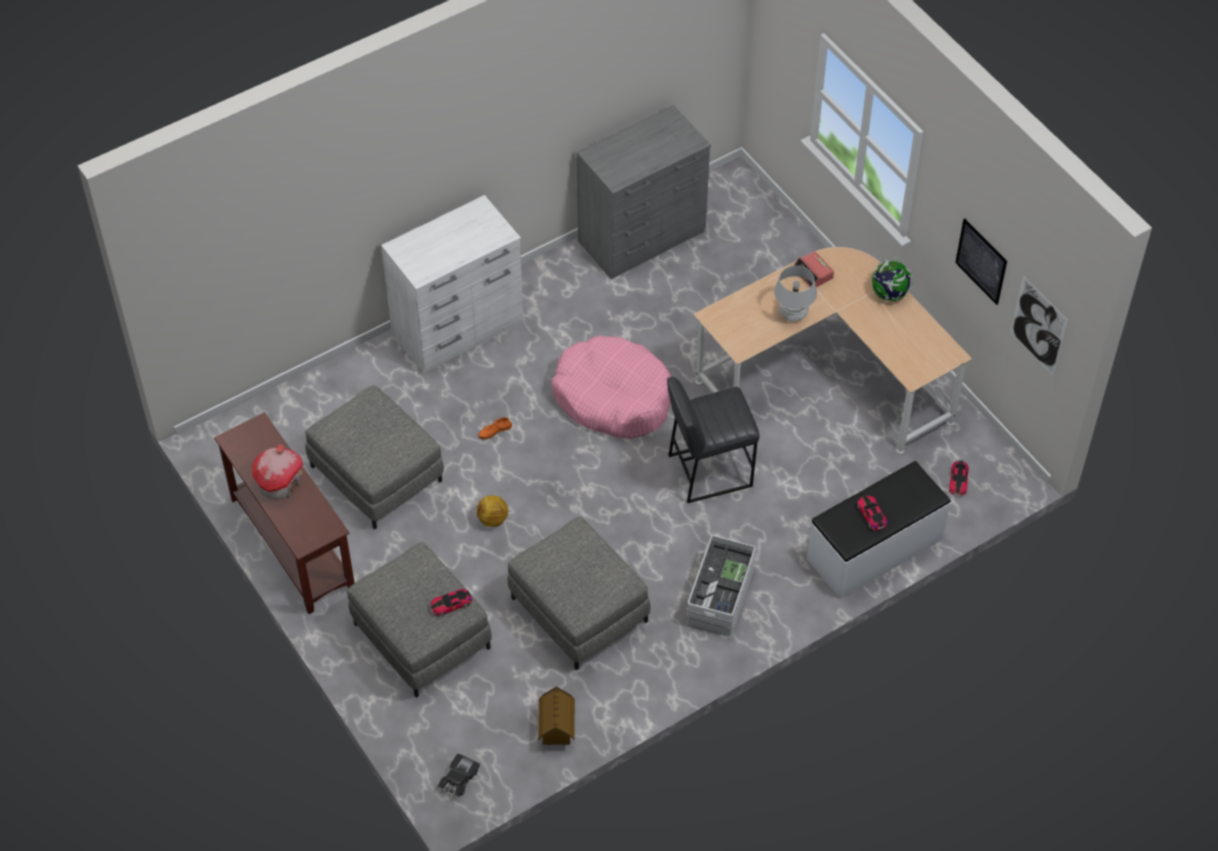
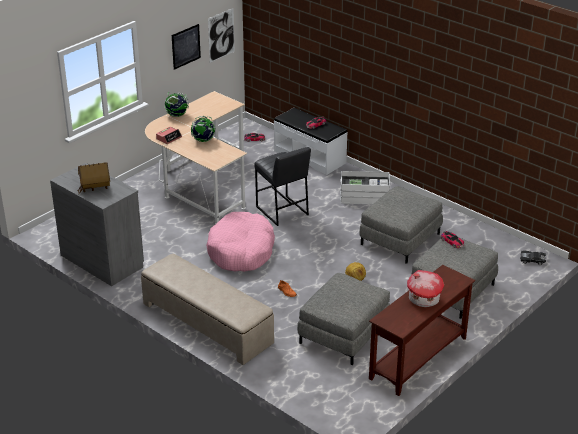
camera: 105 degrees left, 20 degrees down
white dresser [381,195,524,373] -> beige bench [141,254,274,365]
toy house [538,686,575,745] -> toy house moved to [78,162,110,195]
white table lamp [774,266,817,322] -> globe [191,116,215,142]

